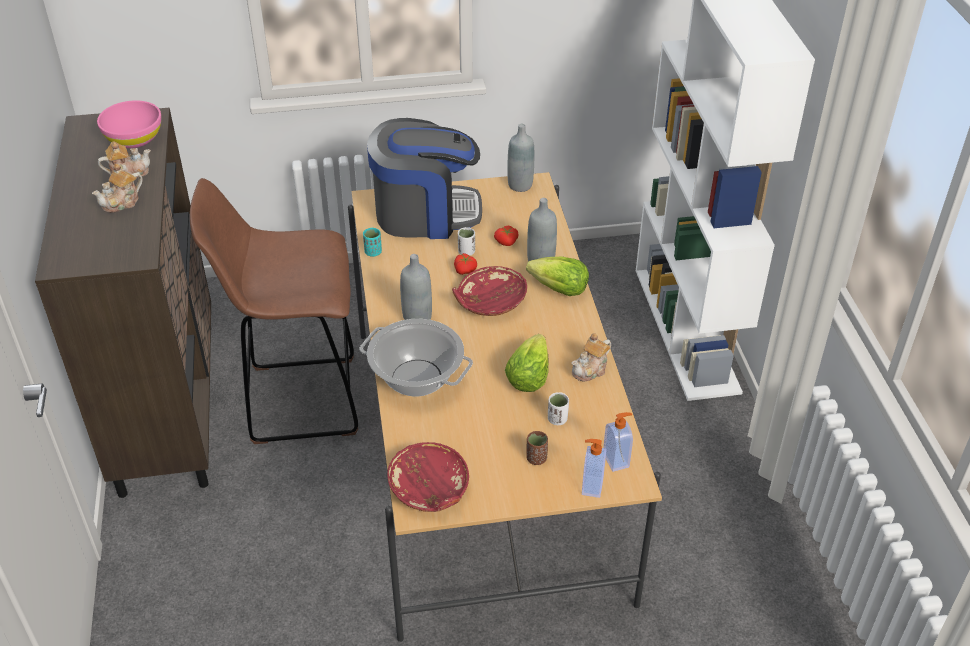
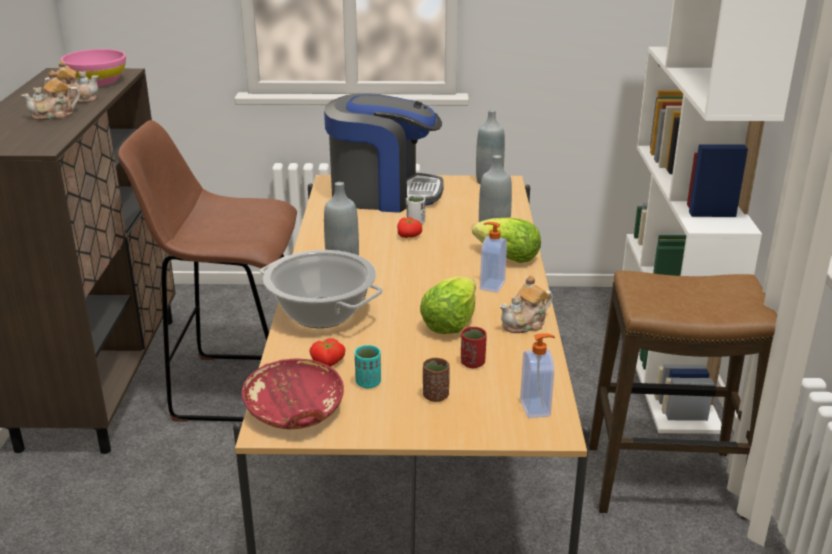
camera: 10 degrees right, 15 degrees down
turquoise cup [363,228,382,257] -> turquoise cup moved to [355,345,381,388]
red bowl [452,266,527,316] -> none
tomato [494,226,519,246] -> tomato moved to [309,338,345,367]
white cup [548,392,569,425] -> red cup [461,327,487,368]
soap dispenser [582,439,606,498] -> soap dispenser moved to [480,222,507,293]
none -> stool [589,270,777,520]

